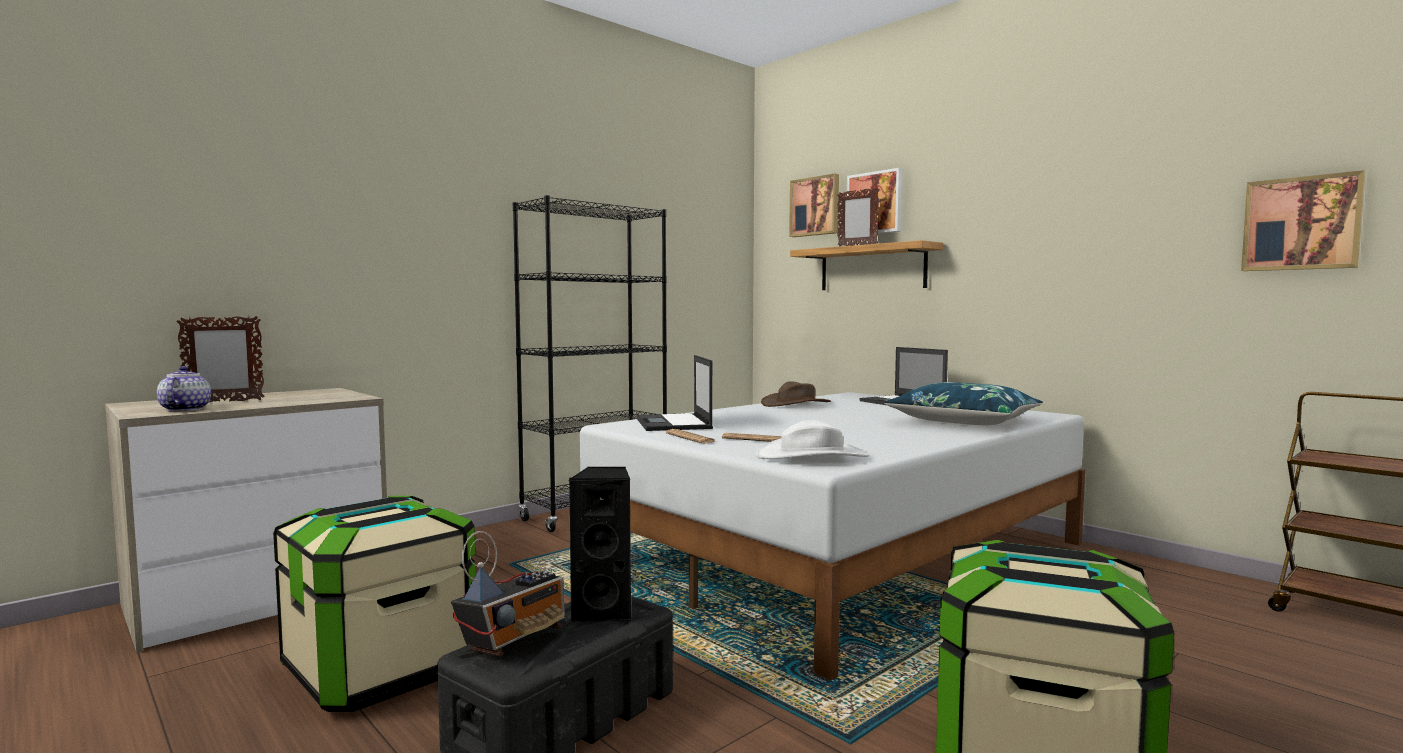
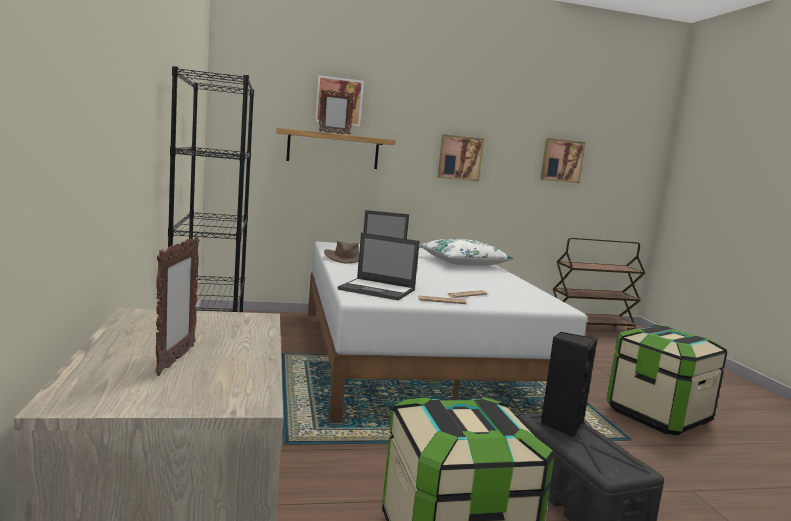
camera: 60 degrees left, 5 degrees up
teapot [157,366,211,411] -> none
radio [451,531,565,656] -> none
white hat [756,420,869,459] -> none
picture [789,173,839,237] -> picture moved to [438,134,484,181]
blue pillow [884,382,1043,425] -> white pillow [419,239,514,265]

